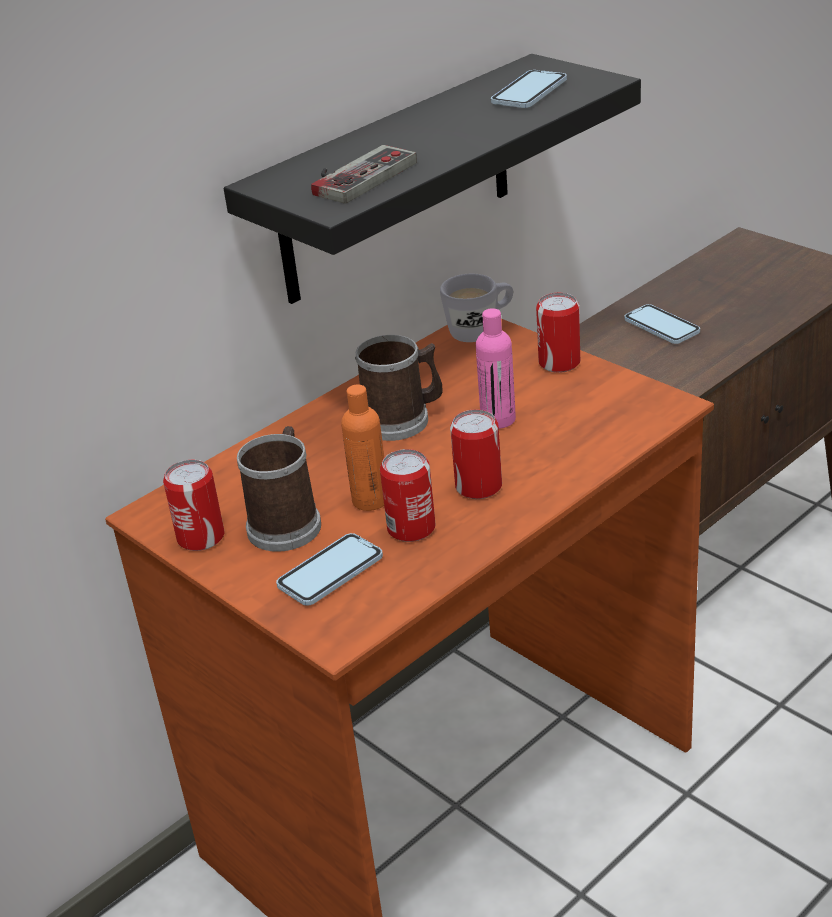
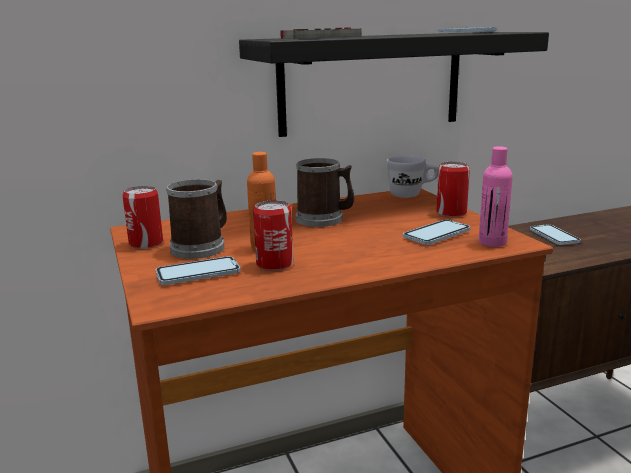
camera: 20 degrees right, 15 degrees down
can [450,410,502,499] -> none
pink bottle [476,308,516,429] -> pink bottle moved to [479,146,513,247]
none -> phone [403,220,470,245]

